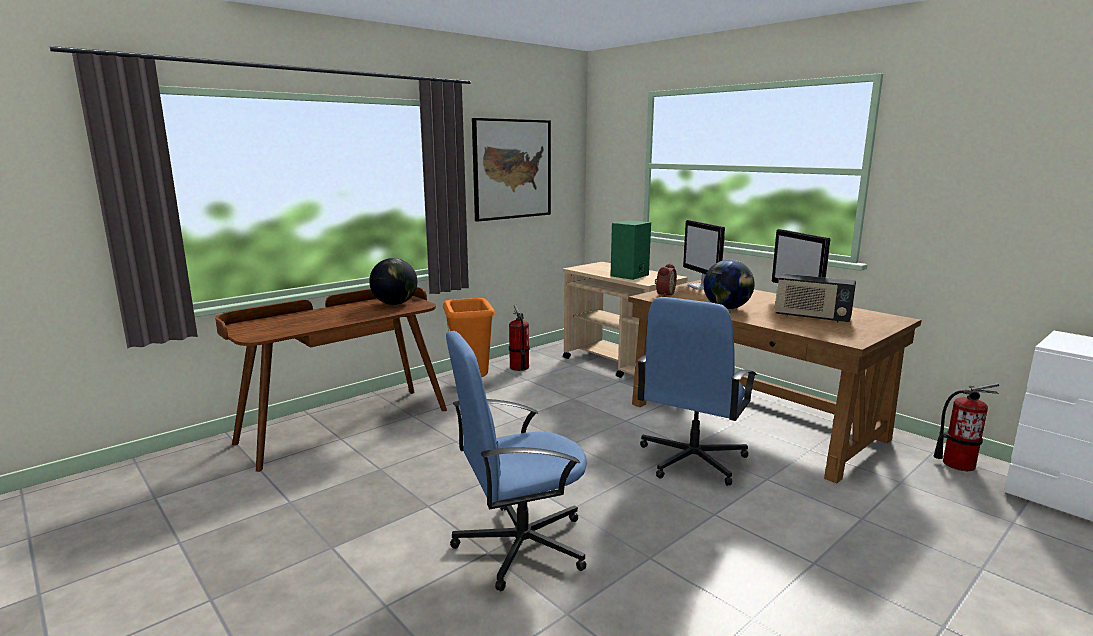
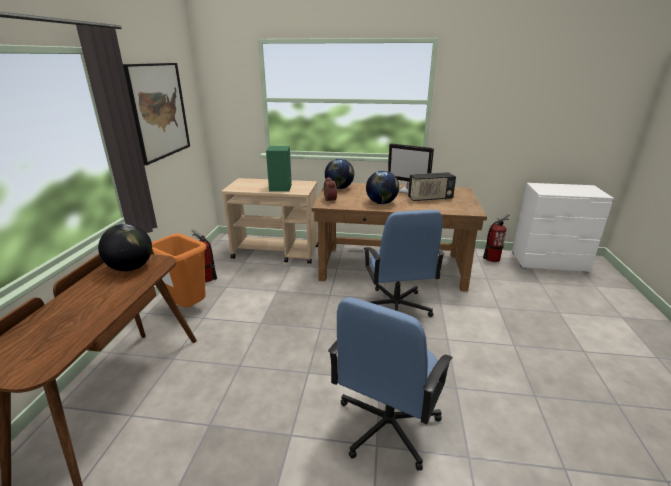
camera: 40 degrees left, 10 degrees up
monitor [683,220,725,290] -> globe [325,159,354,189]

